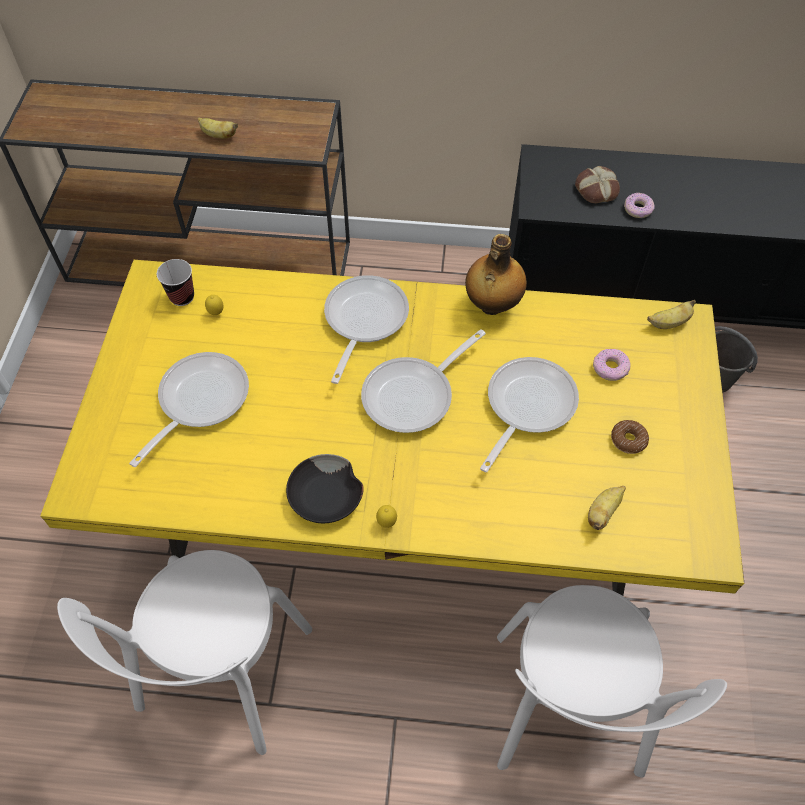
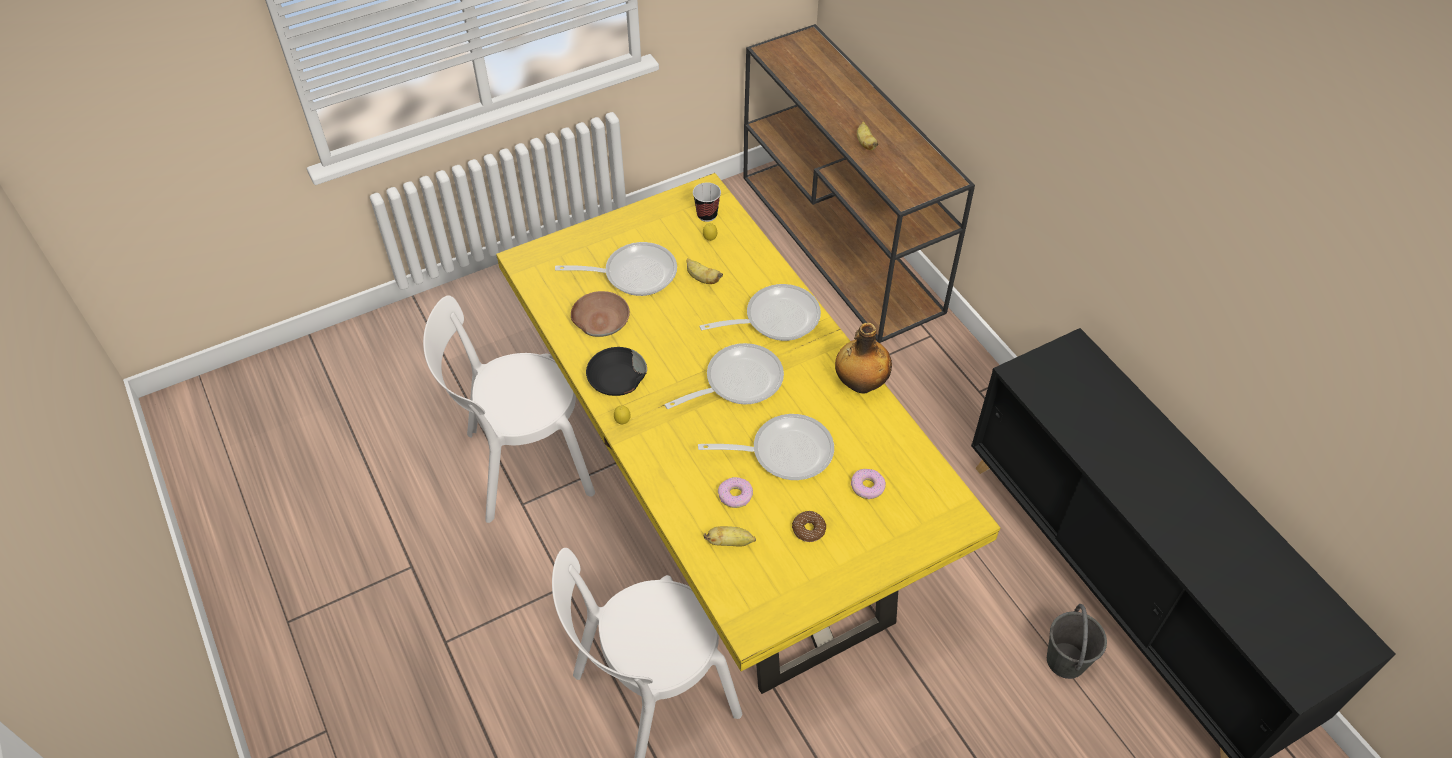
camera: 55 degrees right, 5 degrees down
frying pan [361,329,486,433] -> frying pan turned 135 degrees clockwise [665,343,784,409]
bread [575,166,620,203] -> none
donut [624,193,655,218] -> donut moved to [718,477,753,508]
banana [647,300,696,329] -> banana moved to [687,258,723,284]
none -> brown bowl [571,291,630,337]

